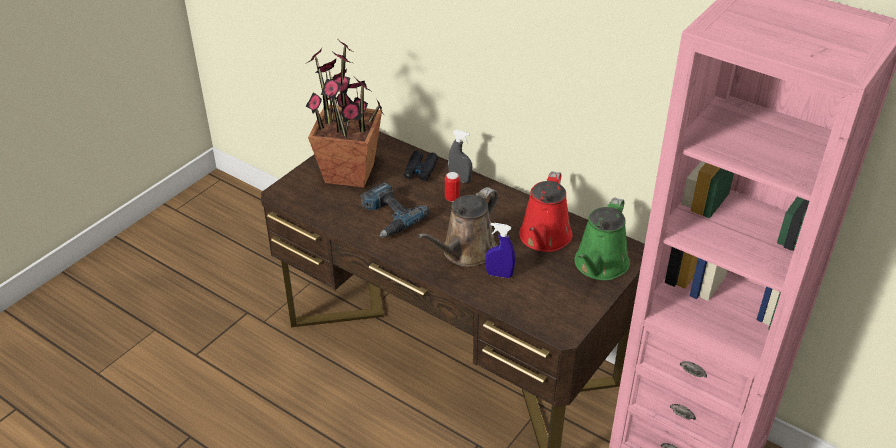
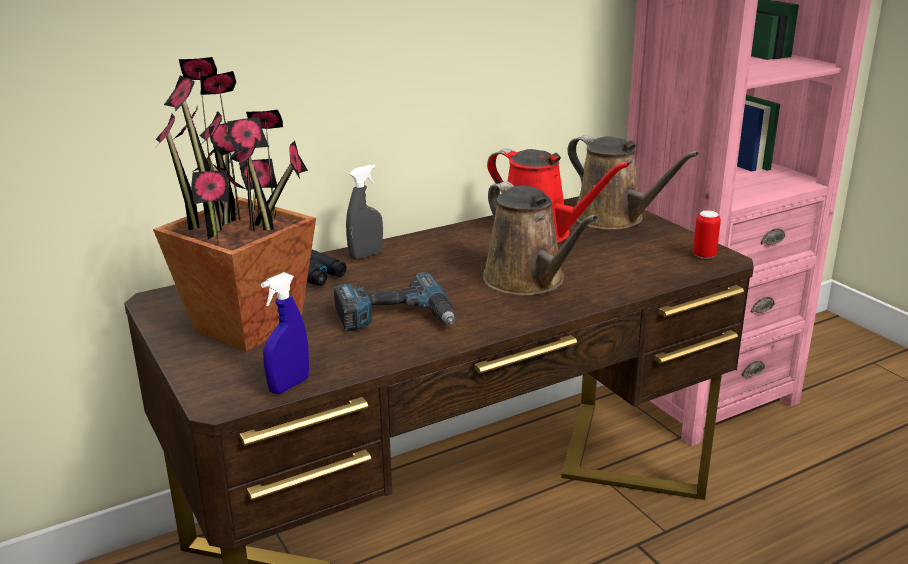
camera: 65 degrees left, 15 degrees down
can [445,172,460,202] -> can moved to [693,210,721,259]
blue spray bottle [486,223,515,278] -> blue spray bottle moved to [261,272,309,394]
green watering can [574,197,630,280] -> brown watering can [567,135,699,230]

